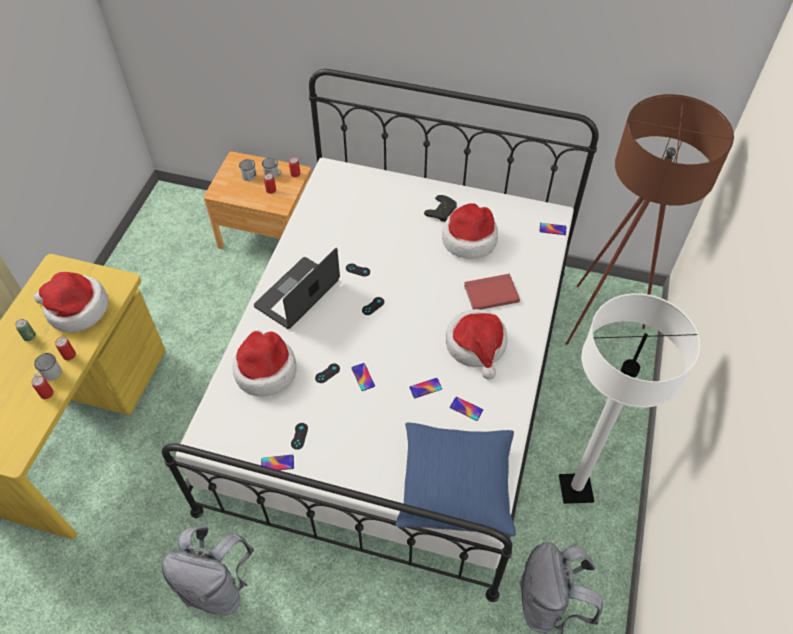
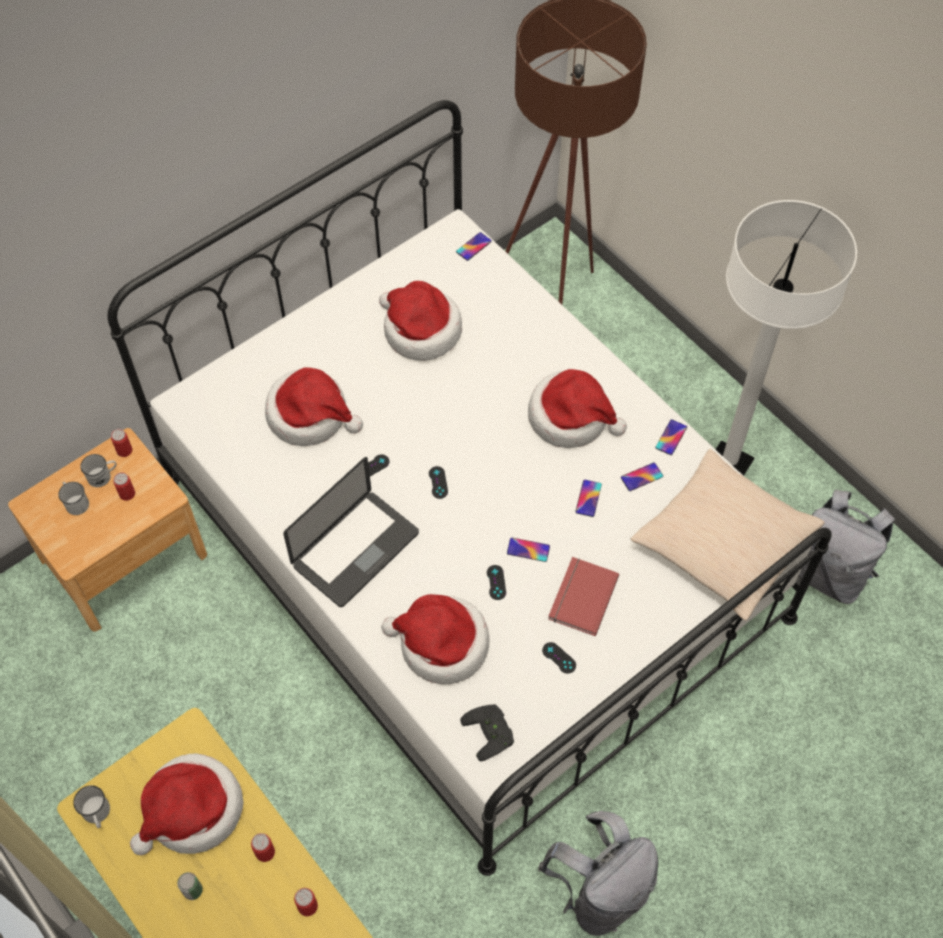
camera: 55 degrees left, 5 degrees up
white mug [34,353,62,381] -> white mug moved to [73,785,110,828]
laptop [254,248,340,329] -> laptop turned 120 degrees counterclockwise [283,457,419,607]
phone [261,455,294,470] -> phone moved to [655,419,687,455]
blue pillow [396,422,516,537] -> beige pillow [630,449,825,621]
black game controller [424,195,457,222] -> black game controller moved to [460,704,514,761]
red book [464,274,520,310] -> red book moved to [548,557,619,636]
none -> hat [265,367,363,446]

